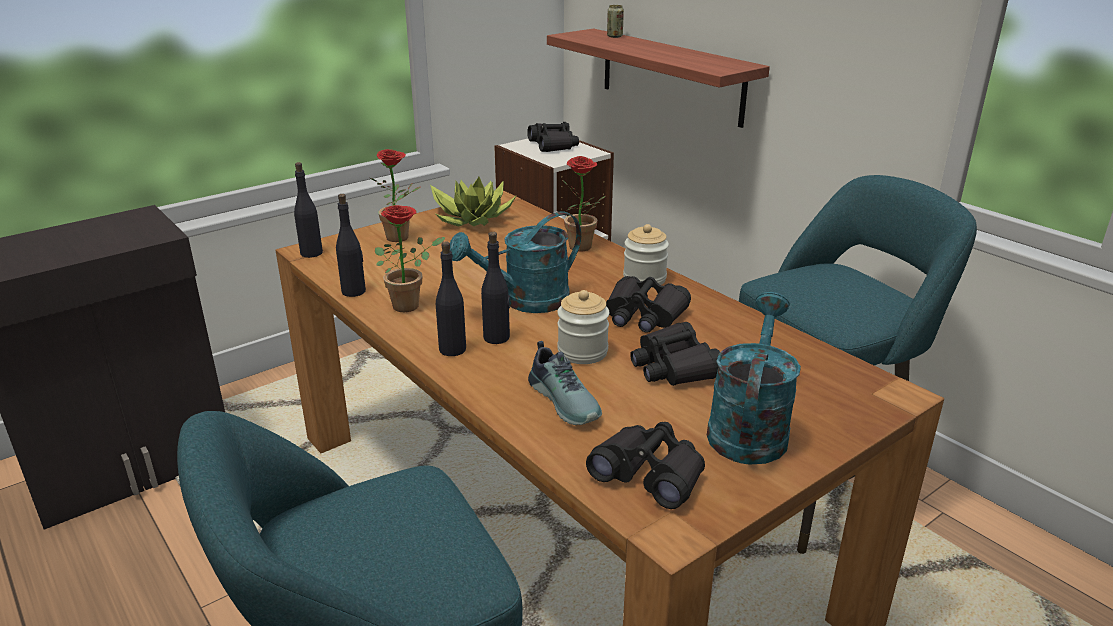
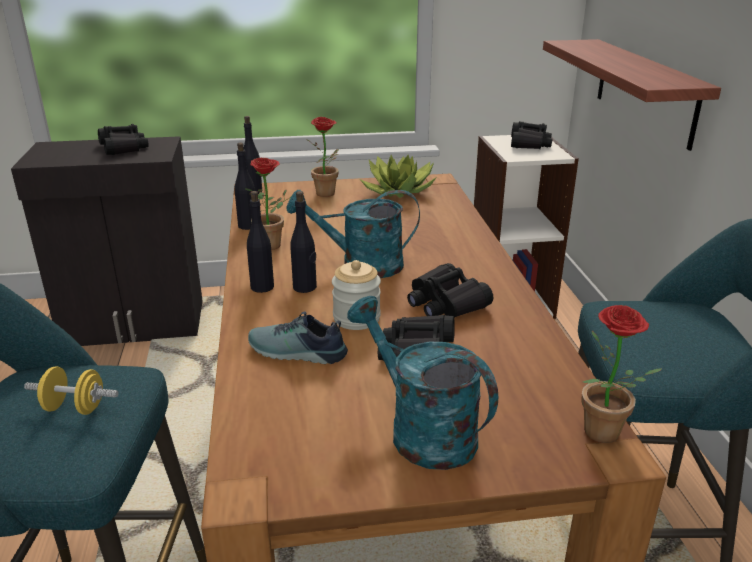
camera: 30 degrees right, 0 degrees up
shoe [528,341,602,425] -> shoe turned 105 degrees clockwise [248,311,348,364]
potted plant [562,156,606,252] -> potted plant moved to [582,305,662,443]
black binoculars [586,422,705,509] -> black binoculars moved to [98,124,149,155]
can [607,5,624,38] -> none
jar [623,224,669,288] -> none
turquoise watering can [707,292,801,465] -> turquoise watering can turned 90 degrees counterclockwise [347,296,498,470]
none -> yellow dumbbell [24,366,119,415]

